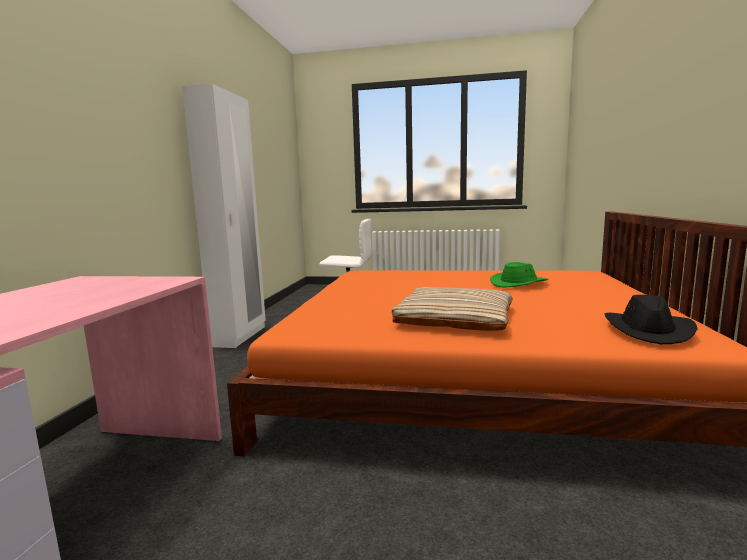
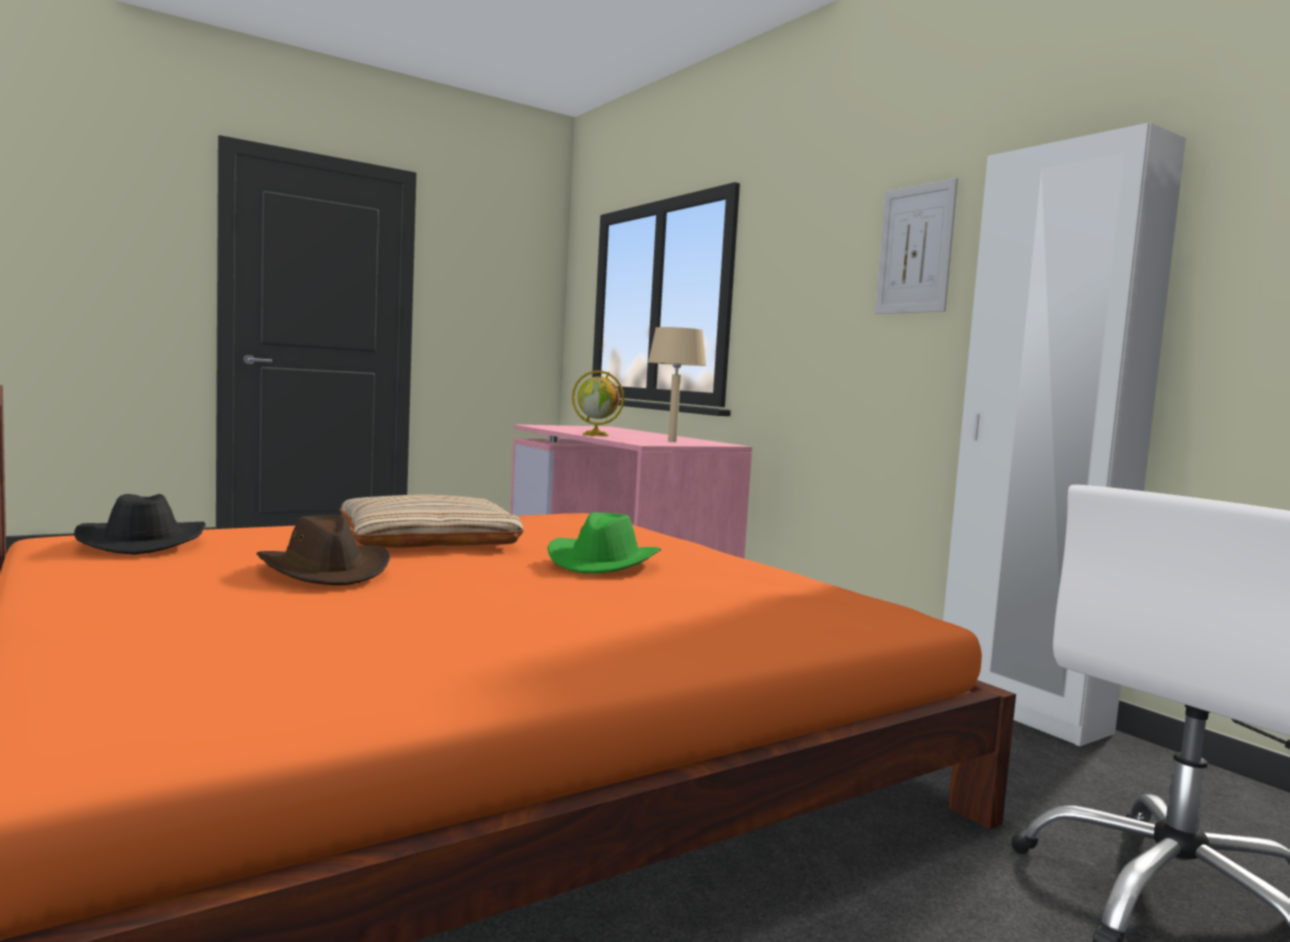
camera: 135 degrees right, 5 degrees down
green hat [490,262,548,288] -> green hat moved to [547,512,661,574]
none -> brown hat [256,515,390,585]
none -> globe [572,370,624,436]
none -> beige table lamp [648,327,707,442]
none -> picture [875,178,958,314]

